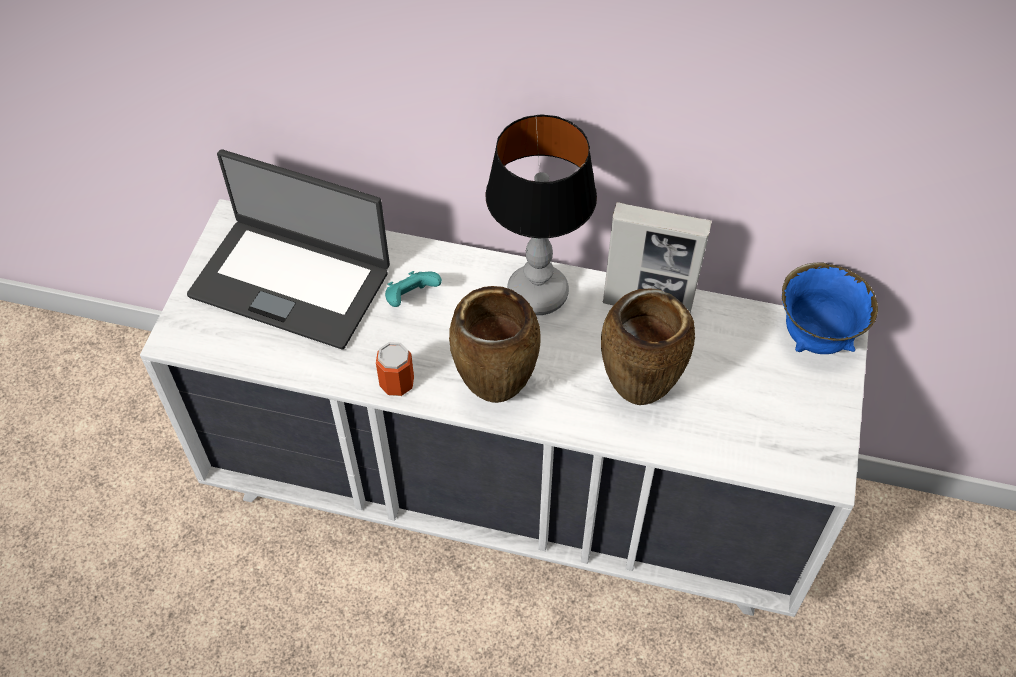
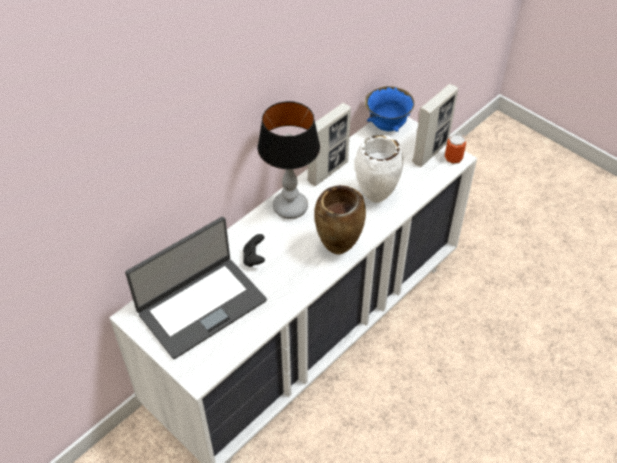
camera: 60 degrees left, 5 degrees down
can [376,342,414,396] -> can moved to [445,133,466,164]
turquoise game controller [385,271,442,307] -> black game controller [243,234,265,267]
brown vase [601,289,695,405] -> white vase [355,135,403,203]
none -> picture frame [412,84,458,167]

